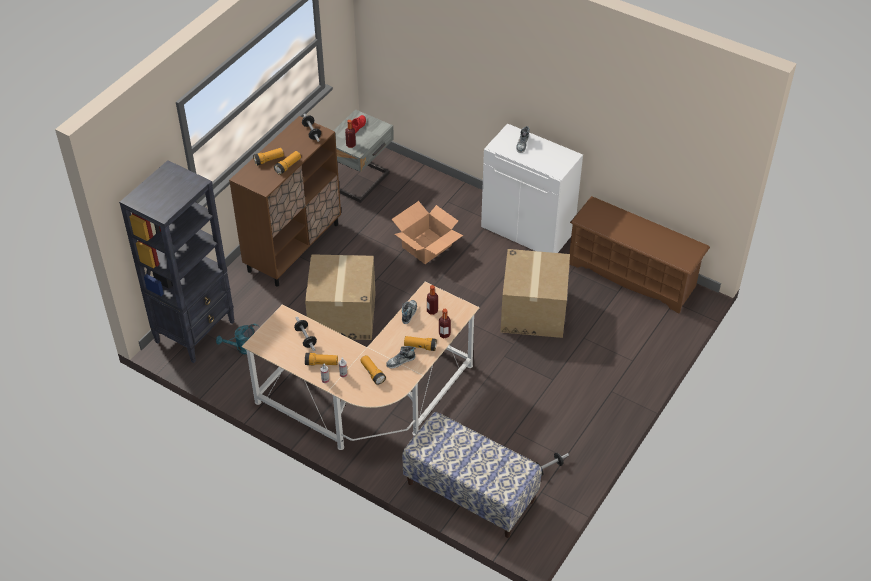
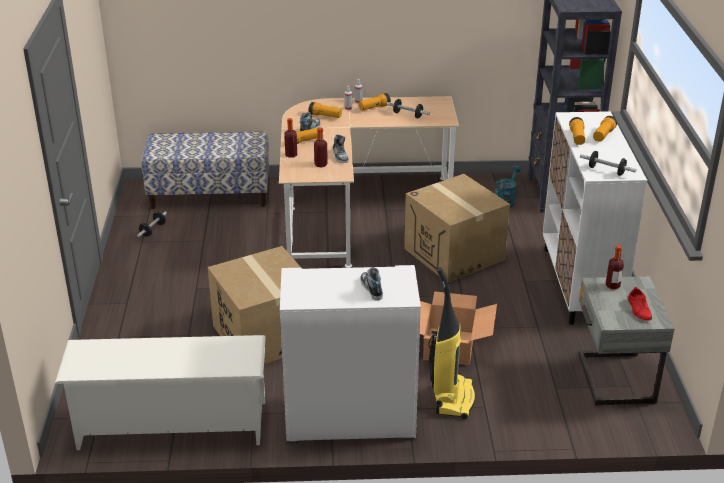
camera: 145 degrees right, 15 degrees down
brown cabinet [229,116,341,287] -> white cabinet [543,111,647,325]
brown shoe rack [569,196,710,314] -> white shoe rack [55,335,266,450]
none -> vacuum cleaner [428,267,475,419]

